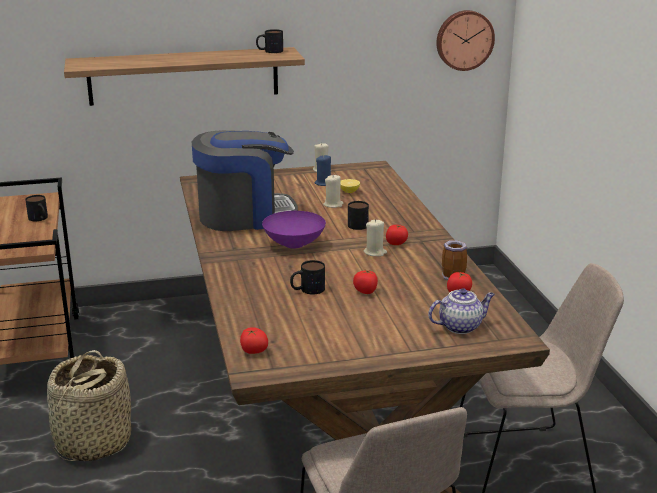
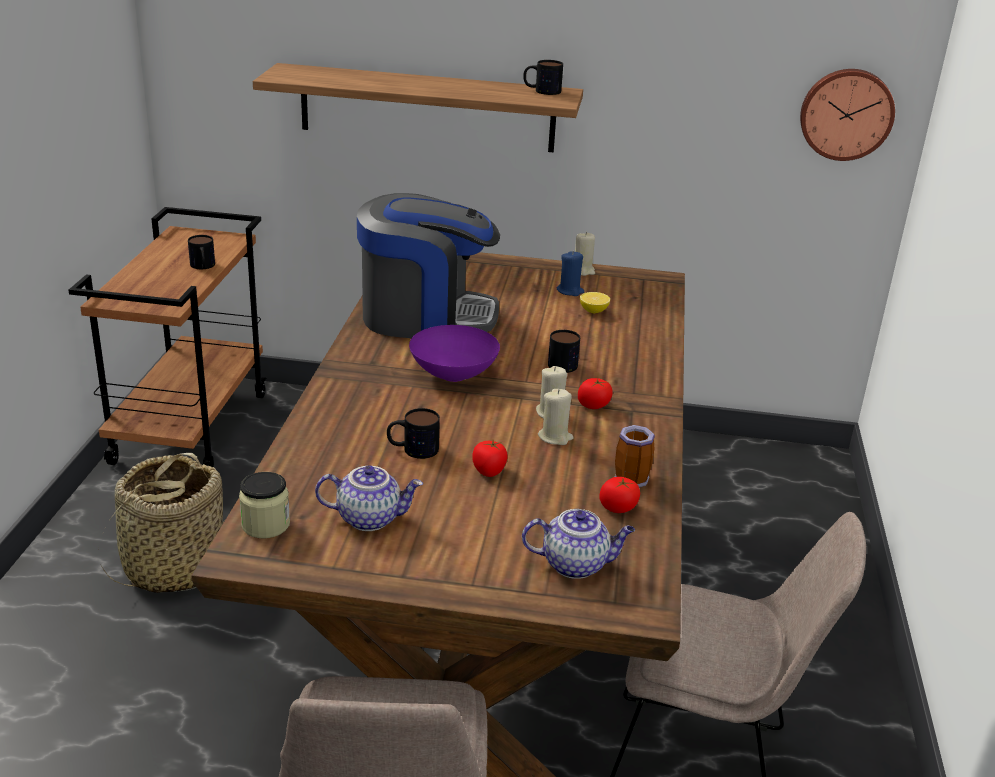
camera: 20 degrees right, 5 degrees up
tomato [240,327,268,354] -> jar [239,472,290,538]
beige candle [323,174,344,208] -> beige candle moved to [538,389,574,445]
none -> teapot [315,465,423,531]

